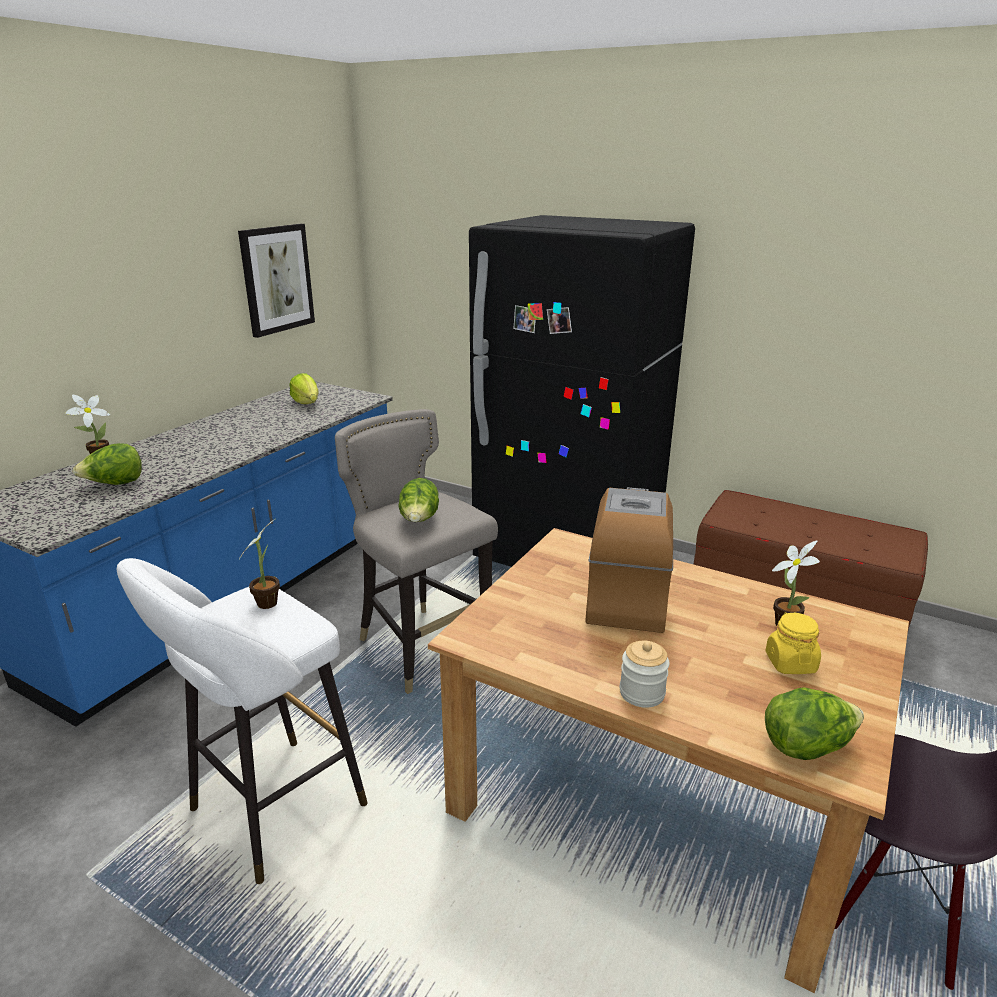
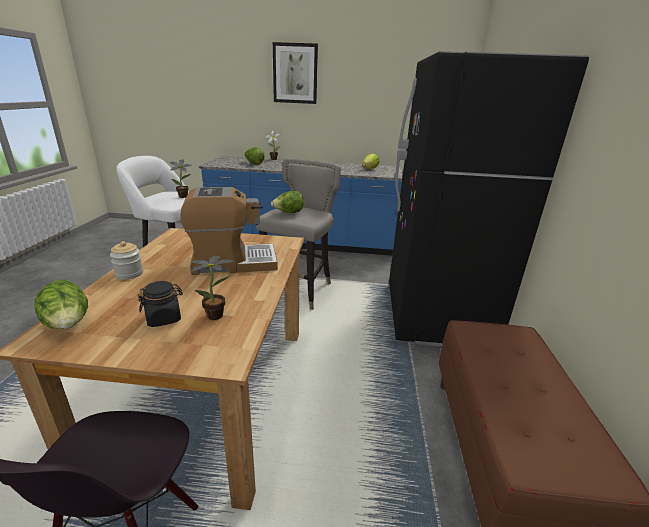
camera: 65 degrees right, 0 degrees up
picture [238,224,315,338] -> picture moved to [273,42,318,104]
yellow jar [765,612,821,674] -> black jar [138,281,183,327]

